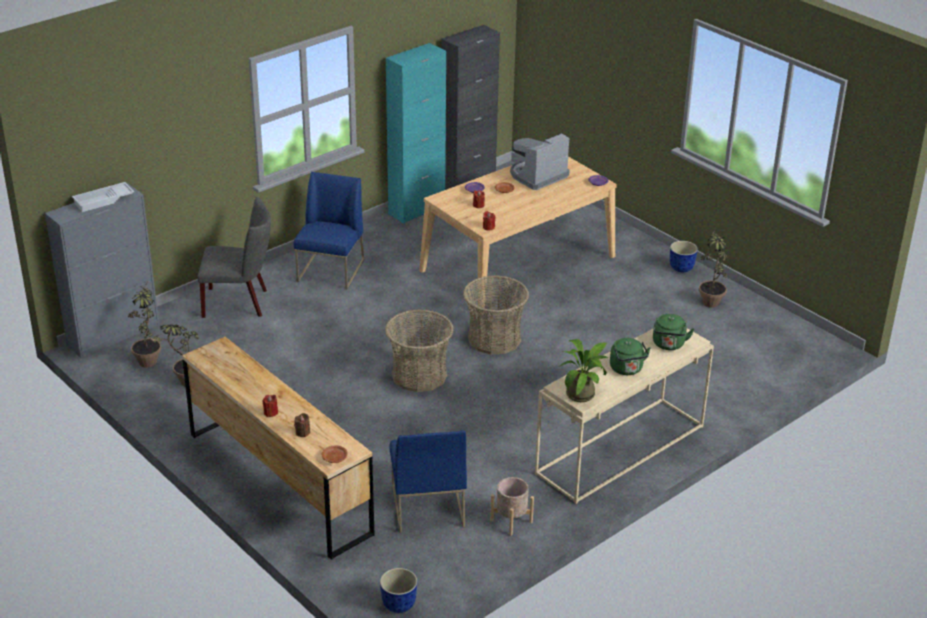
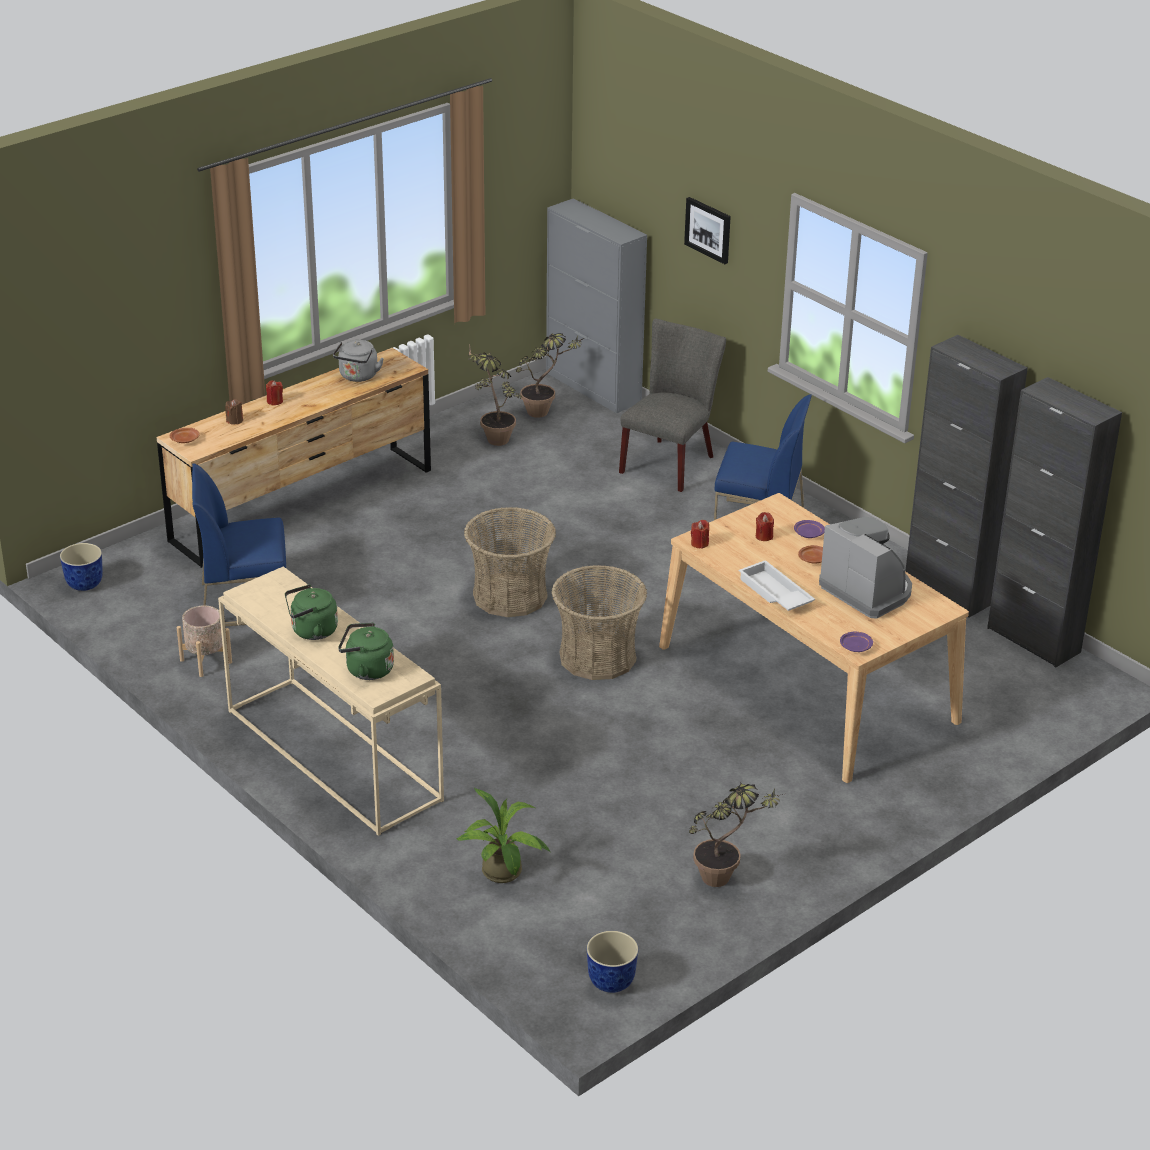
camera: 90 degrees right, 0 degrees up
white tray [72,182,134,212] -> white tray moved to [739,560,815,611]
grey chair [197,197,271,318] -> grey chair turned 150 degrees counterclockwise [619,319,726,492]
turquoise cabinet [386,43,446,224] -> black cabinet [905,335,1028,618]
potted plant [558,339,609,402] -> potted plant moved to [457,787,550,883]
planter [670,241,698,272] -> planter moved to [587,931,638,993]
none -> grey kettle [333,340,384,382]
none -> picture [684,197,731,264]

